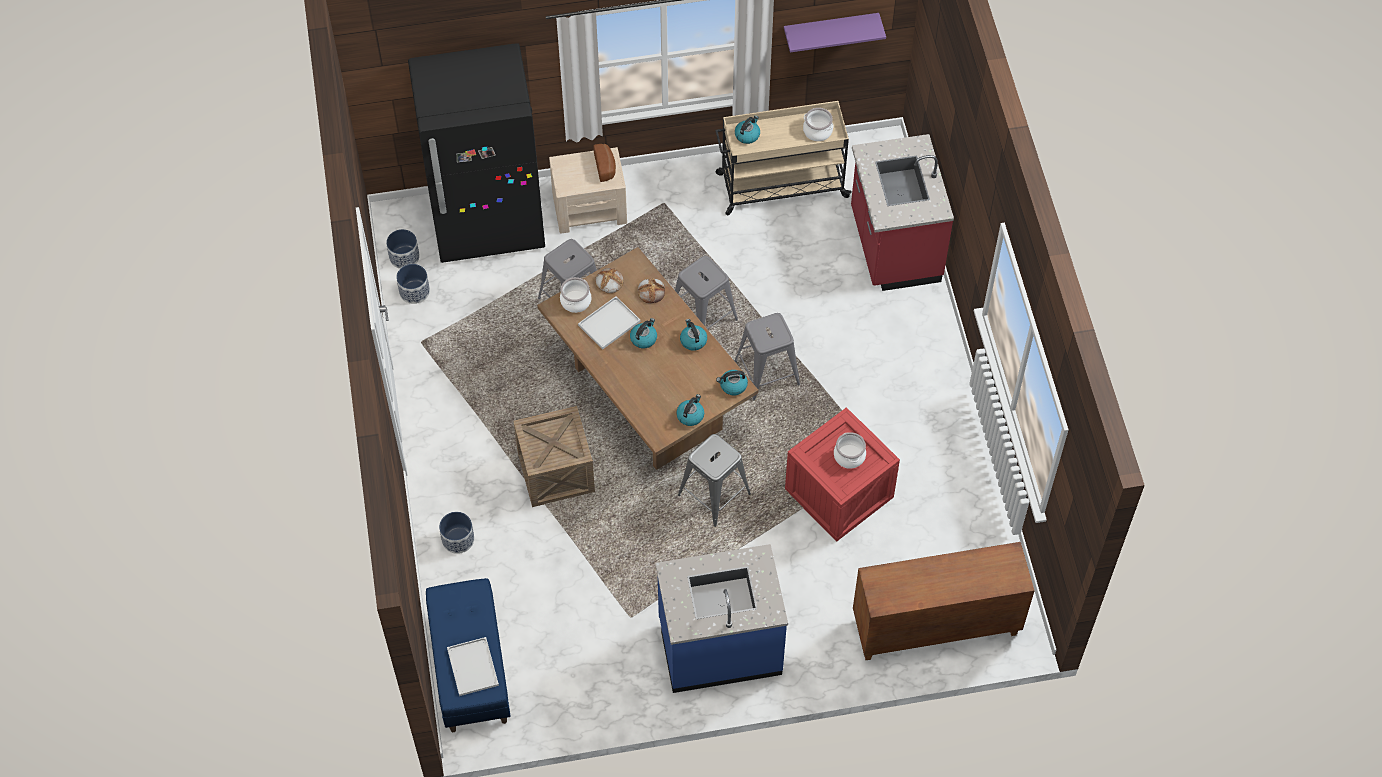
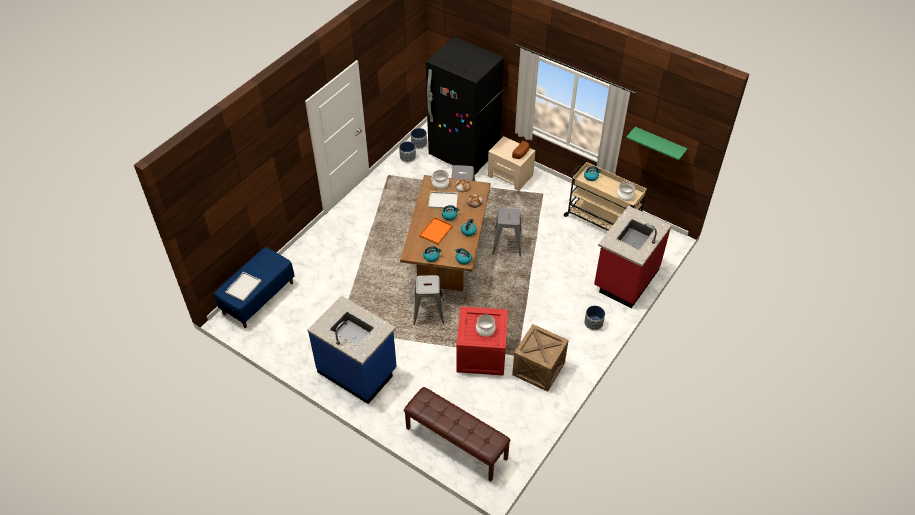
camera: 45 degrees right, 10 degrees down
planter [439,512,474,554] -> planter moved to [584,306,605,330]
crate [513,406,595,507] -> crate moved to [512,324,569,392]
grey stool [735,313,800,401] -> none
purple shelf [784,13,886,53] -> green shelf [626,127,688,160]
brown cabinet [853,542,1035,660] -> brown bench [404,387,511,481]
none -> orange tray [419,217,453,245]

